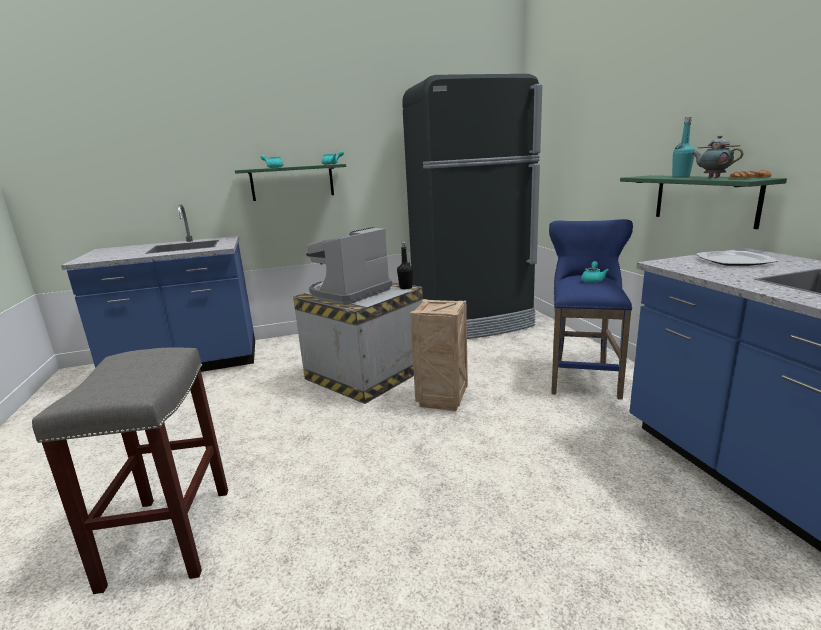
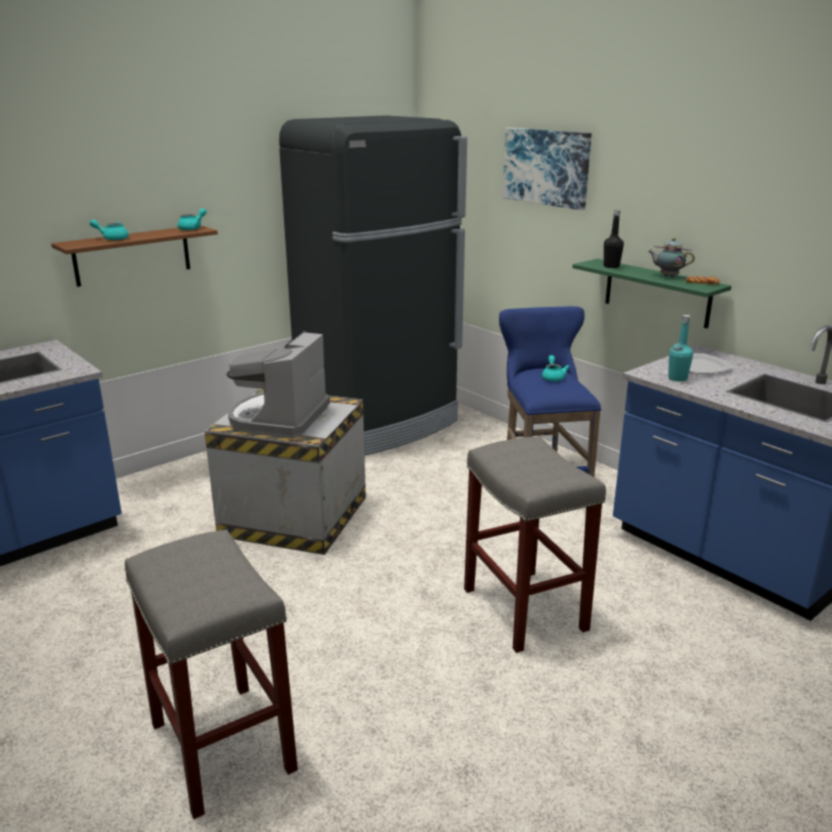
camera: 25 degrees left, 5 degrees up
green shelf [235,164,346,201] -> brown shelf [51,226,218,287]
black bottle [397,242,413,289] -> black bottle moved to [604,210,624,268]
crate [410,299,468,411] -> none
turquoise bottle [672,117,695,177] -> turquoise bottle moved to [668,315,693,382]
none -> grey stool [464,437,606,653]
none -> picture [502,128,592,210]

